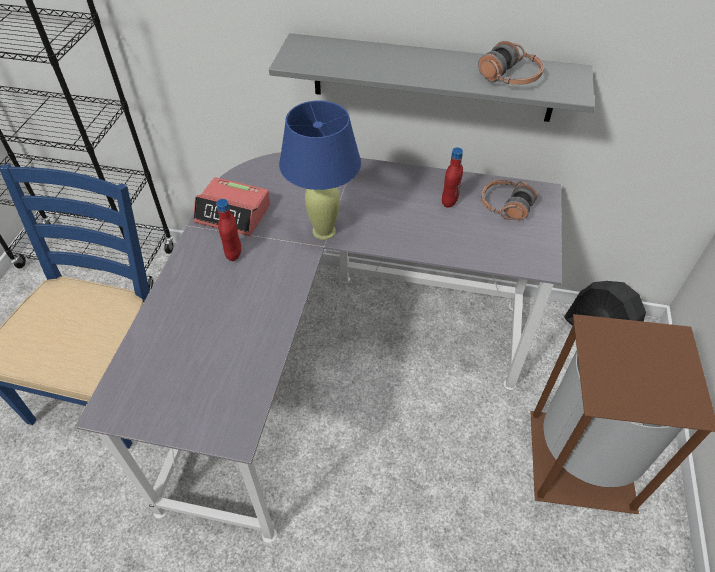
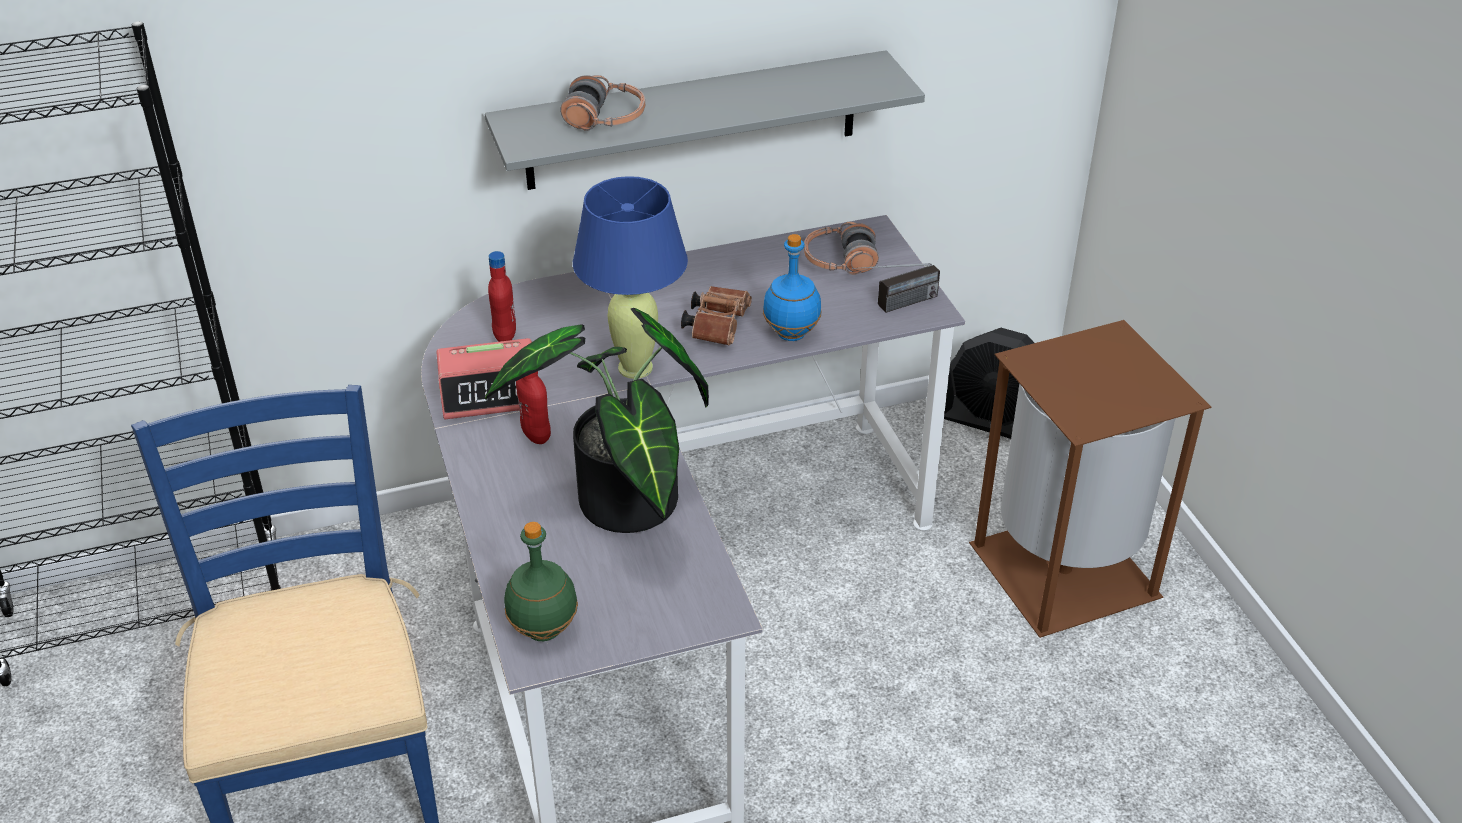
camera: 30 degrees left, 10 degrees down
red bottle [442,147,463,208] -> red bottle moved to [488,251,516,342]
headphones [478,41,544,85] -> headphones moved to [560,75,645,131]
none -> potted plant [485,308,709,533]
none -> green bottle [504,522,578,641]
none -> brown binoculars [681,286,752,346]
none -> blue bottle [763,234,821,341]
none -> radio [852,263,940,313]

